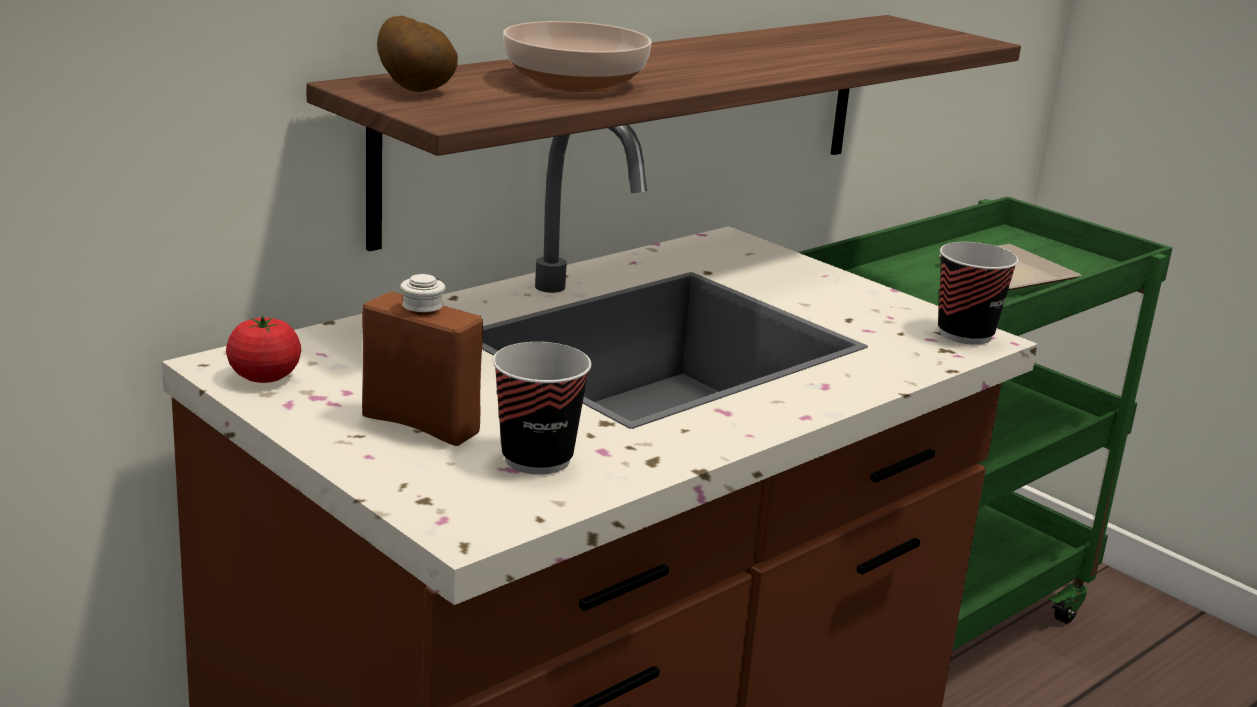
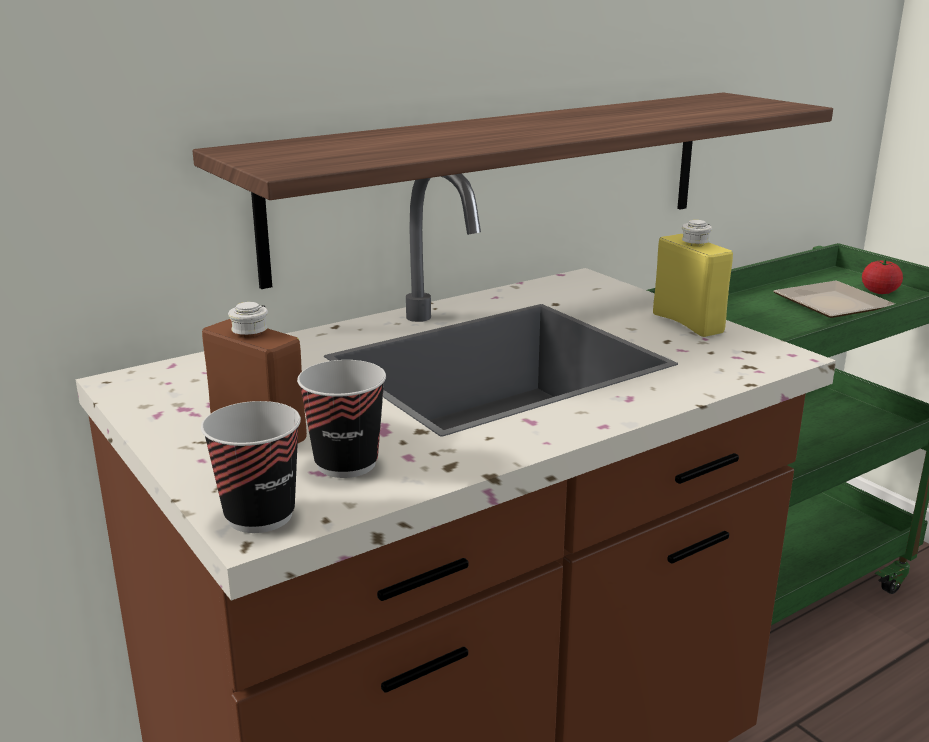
camera: 10 degrees right, 0 degrees up
tomato [226,316,301,383] -> tomato moved to [862,259,903,294]
potato [377,16,458,92] -> none
bowl [503,21,652,92] -> none
cup [938,242,1019,345] -> cup moved to [201,401,301,533]
none -> yellow bottle [653,220,733,337]

